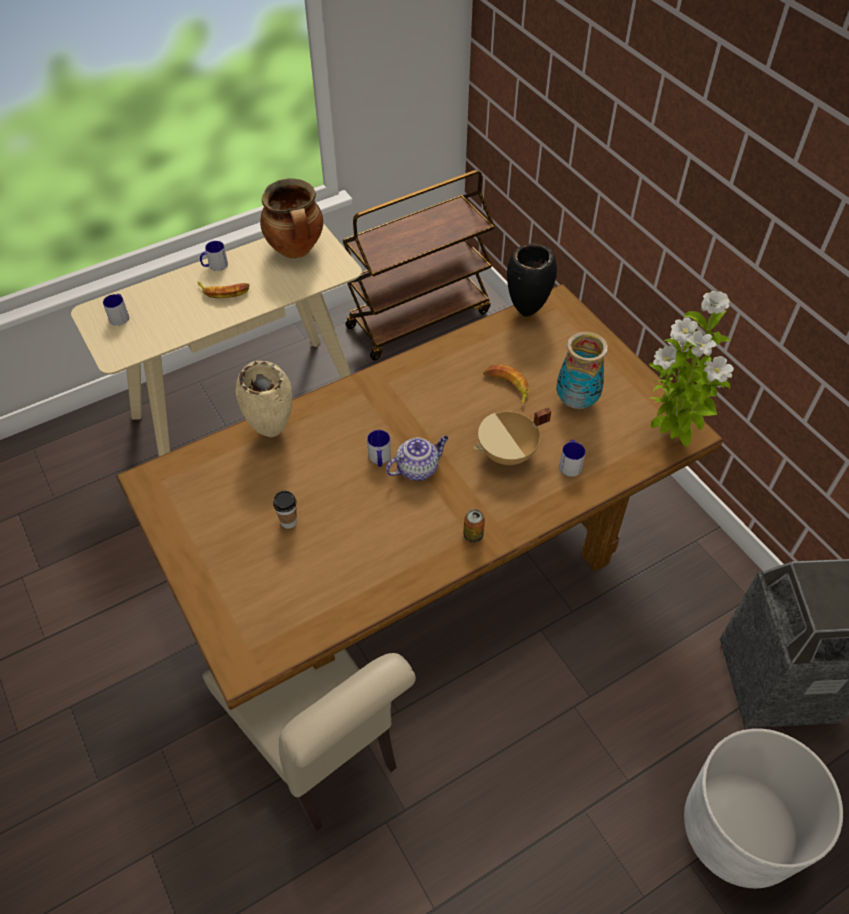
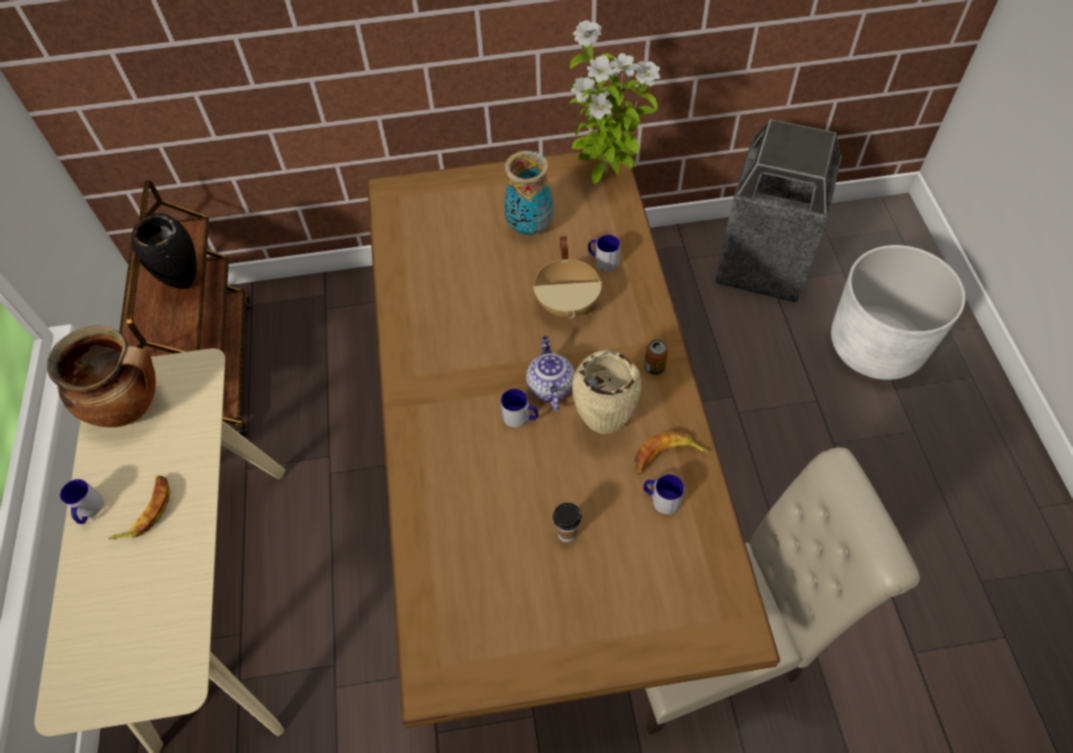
camera: 65 degrees left, 5 degrees up
mug [103,294,129,326] -> mug moved to [643,474,684,514]
beige vase [236,361,293,437] -> beige vase moved to [572,350,641,434]
banana [483,364,530,406] -> banana moved to [634,431,709,474]
black vase [507,244,557,317] -> black vase moved to [131,213,197,289]

